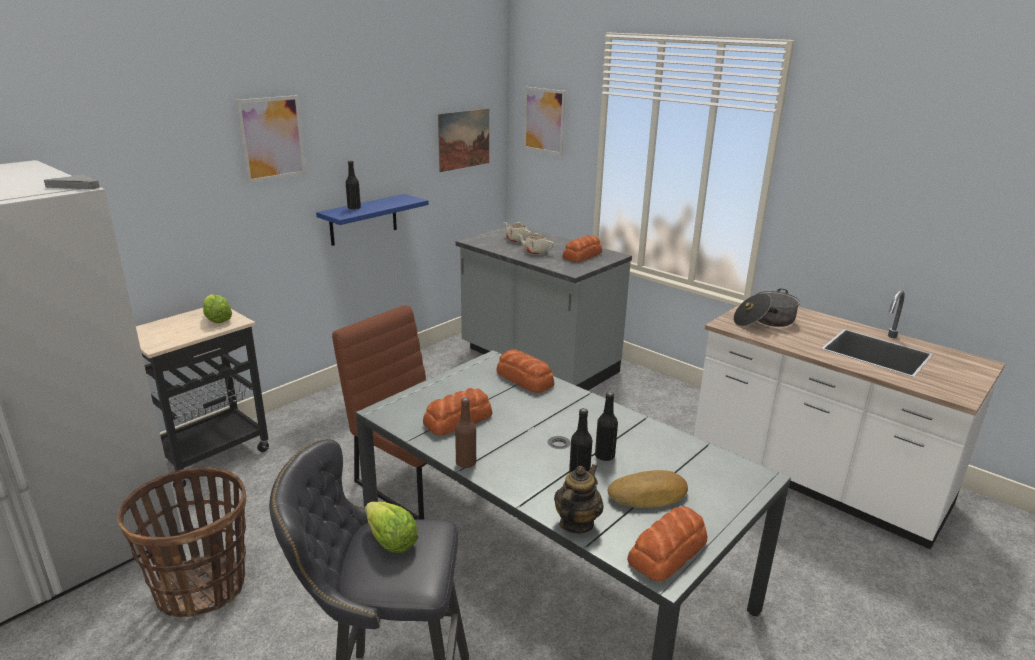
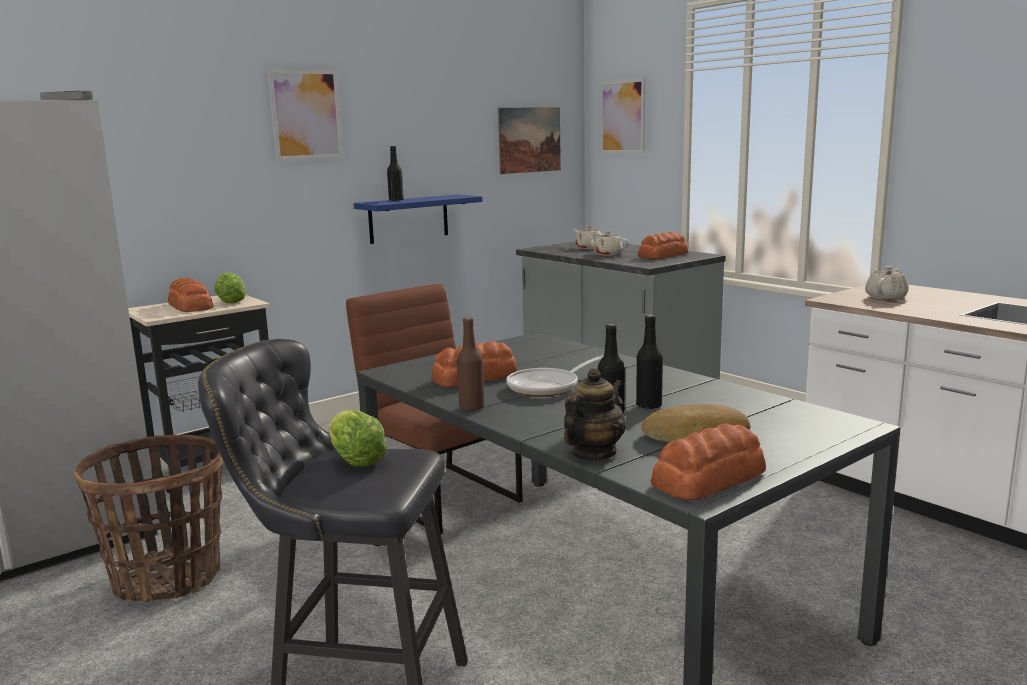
camera: 10 degrees right, 10 degrees down
bread [496,349,554,393] -> bread moved to [168,278,214,312]
cooking pot [733,288,800,327] -> beige teapot [865,266,909,300]
none -> frying pan [506,355,604,396]

